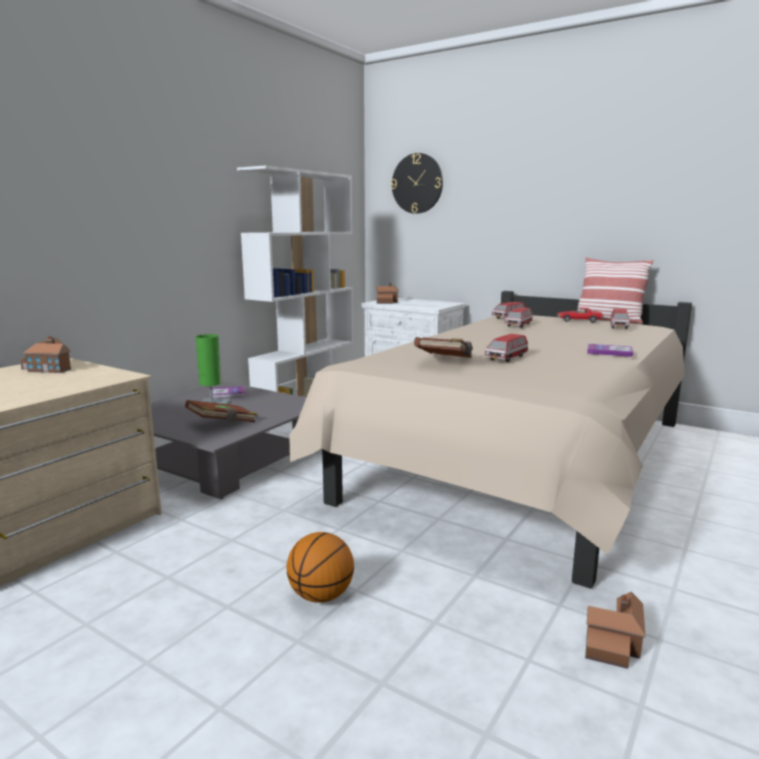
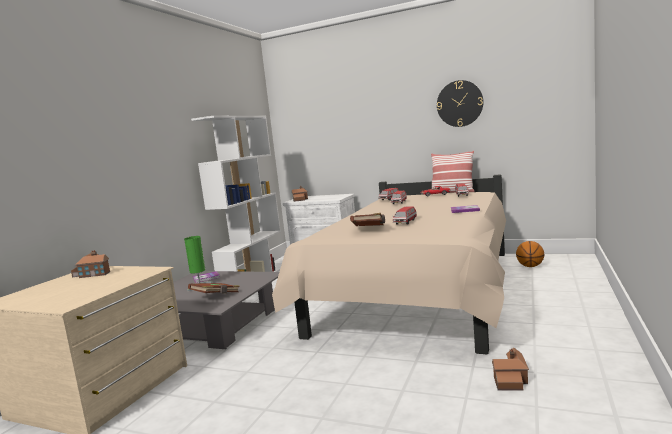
camera: 10 degrees left, 5 degrees down
basketball [287,532,354,603] -> basketball moved to [516,241,544,267]
wall clock [391,153,443,214] -> wall clock moved to [437,80,483,127]

